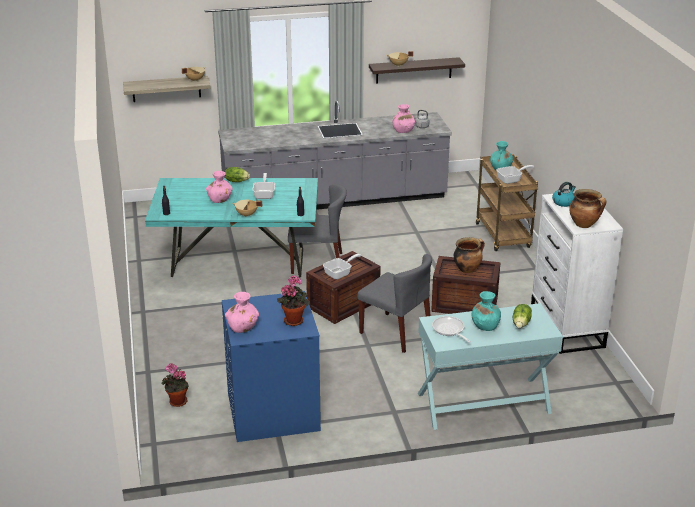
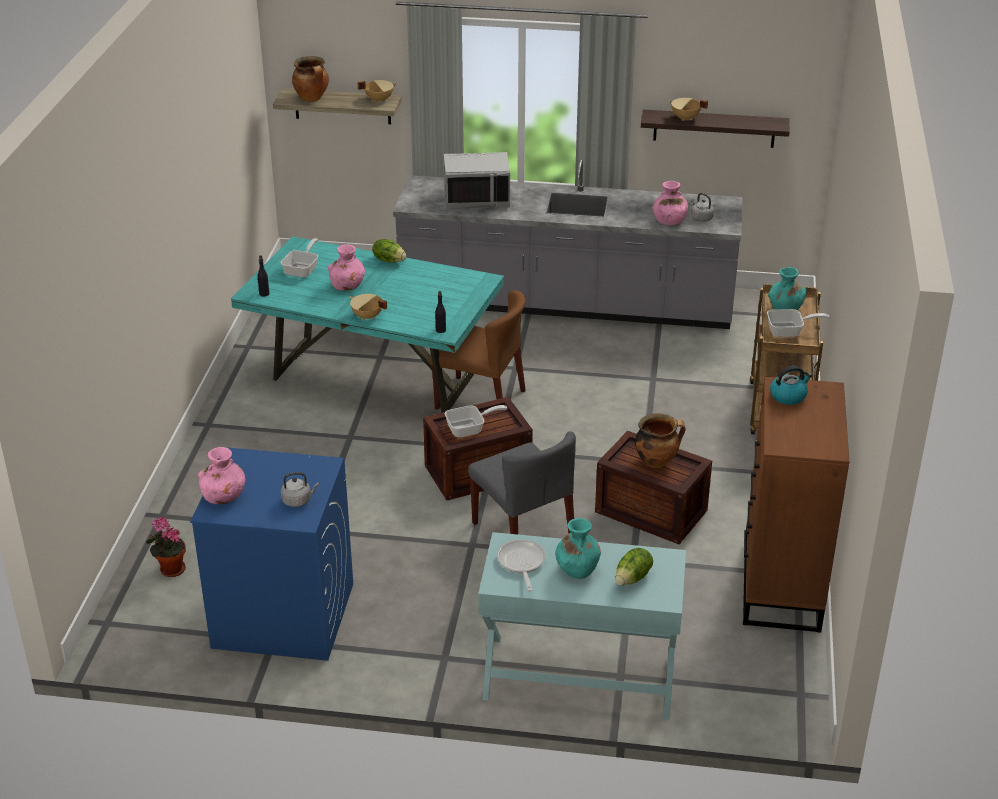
camera: 20 degrees right, 5 degrees up
frying pan [253,173,275,199] -> frying pan moved to [280,238,318,278]
potted plant [277,275,309,326] -> grey kettle [281,472,319,507]
grey chair [288,184,347,274] -> brown chair [430,290,526,410]
white dresser [531,194,623,354] -> brown dresser [743,377,849,633]
cooking pot [569,189,606,228] -> cooking pot moved to [292,56,329,102]
none -> grey microwave [443,152,510,209]

